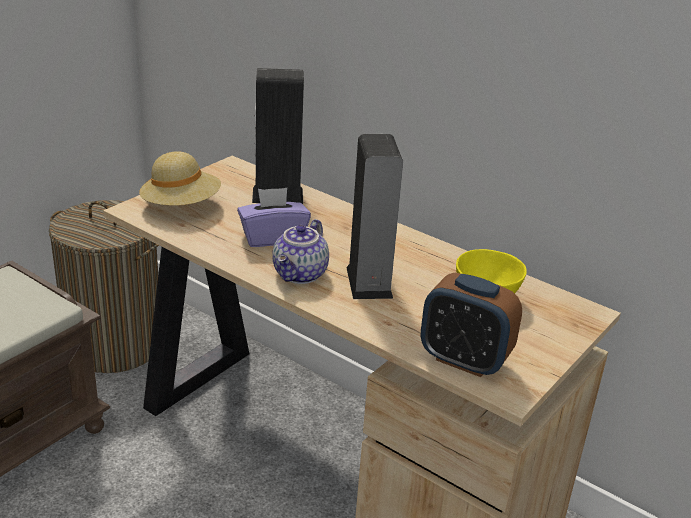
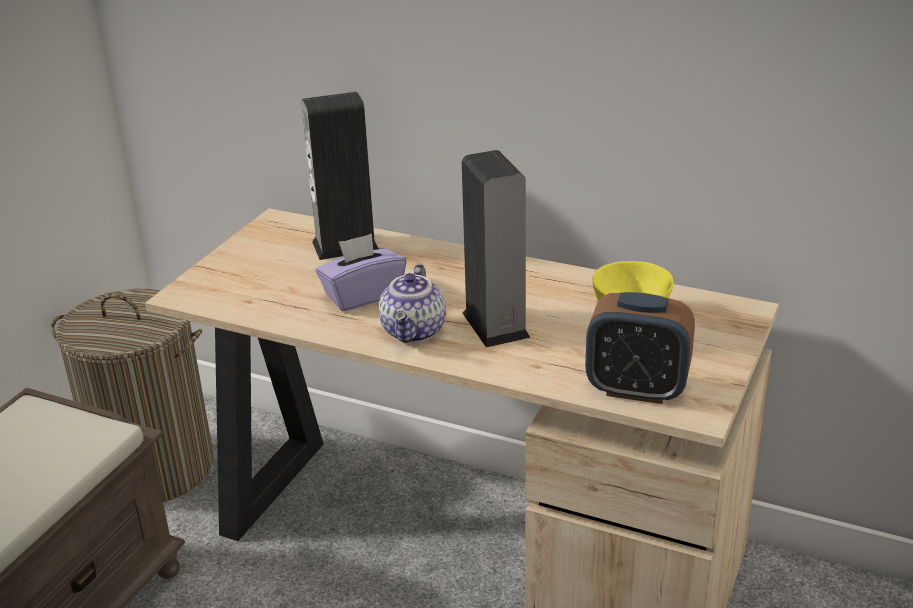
camera: 10 degrees left, 0 degrees up
beige hat [139,151,221,205] -> none

